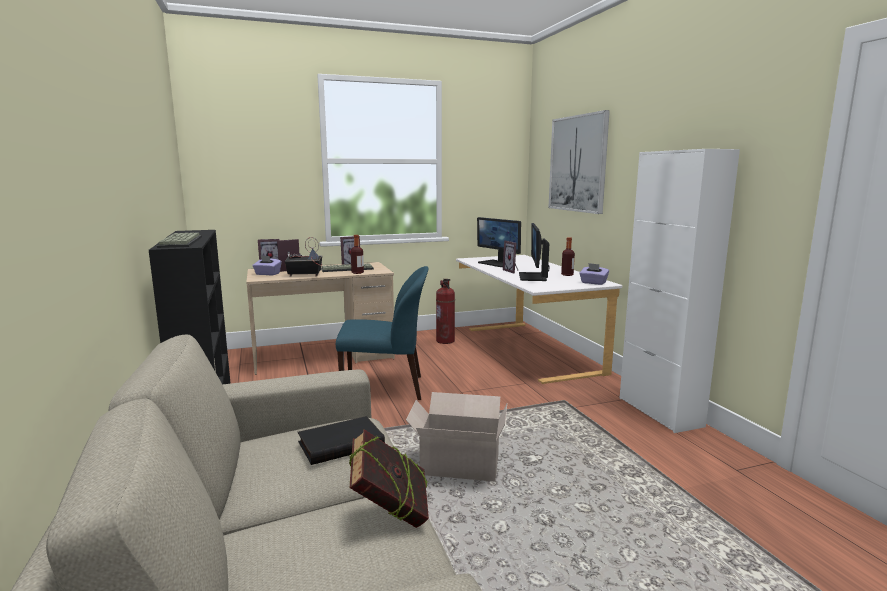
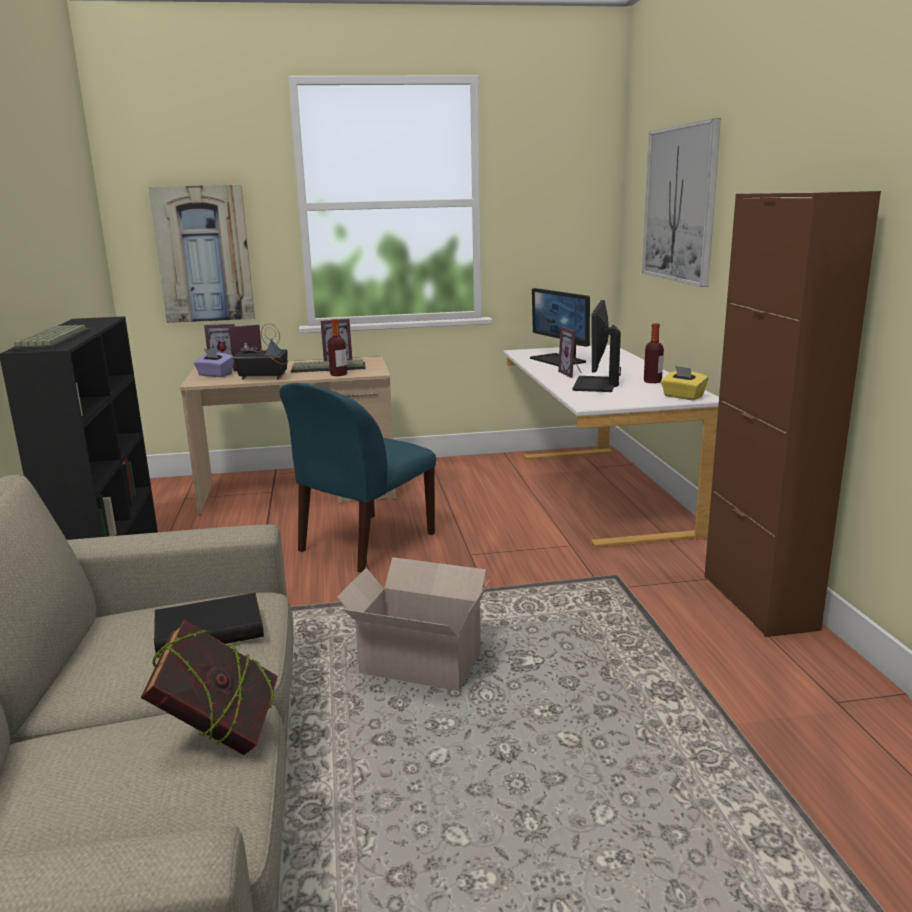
camera: 10 degrees right, 5 degrees up
blue chair [336,266,428,400] -> blue chair turned 120 degrees clockwise [280,383,436,573]
fire extinguisher [436,279,455,344] -> none
purple tissue box [579,263,609,285] -> yellow tissue box [661,366,708,400]
white cabinet [619,149,740,433] -> brown cabinet [704,191,881,637]
none -> picture [148,185,255,323]

